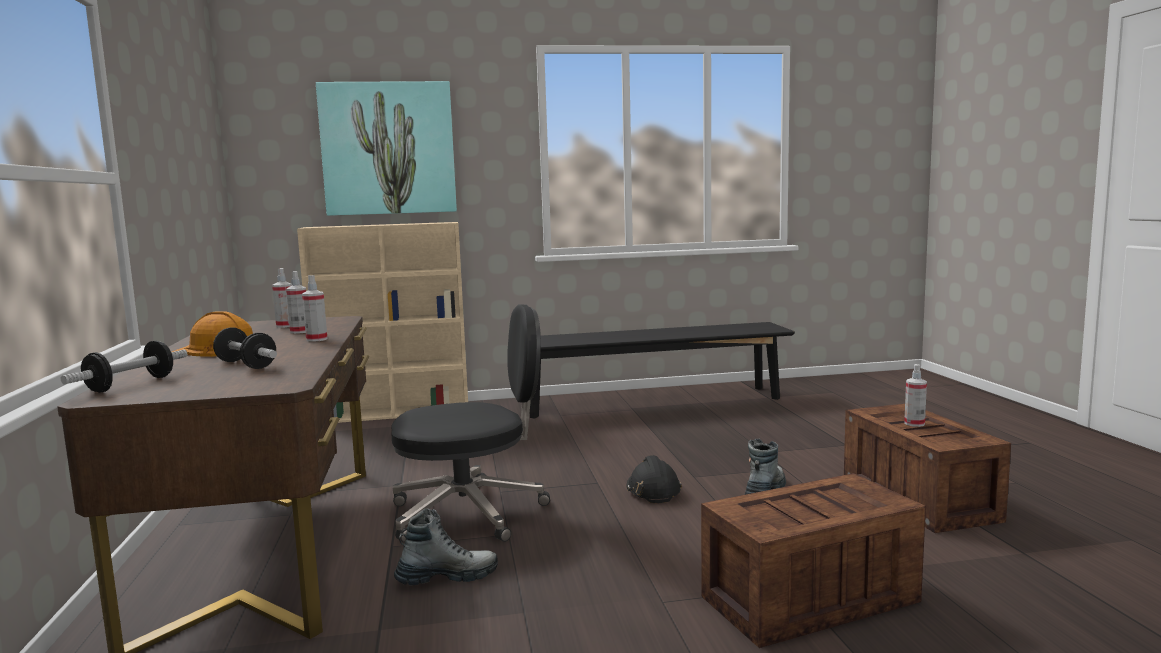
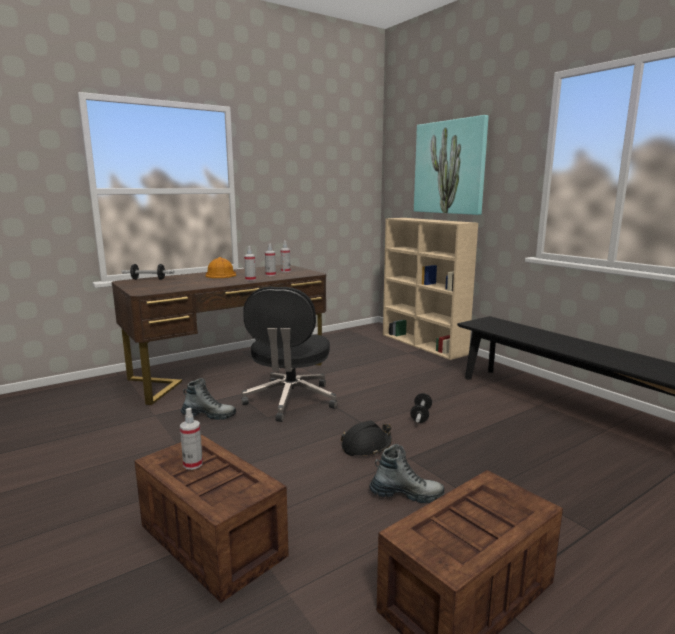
camera: 65 degrees right, 5 degrees up
dumbbell [213,328,277,369] -> dumbbell moved to [410,393,432,423]
black office chair [391,304,550,543] -> black office chair turned 45 degrees clockwise [241,286,338,422]
boot [394,508,498,585] -> boot turned 45 degrees counterclockwise [181,378,236,420]
spray bottle [904,364,927,427] -> spray bottle moved to [180,408,203,470]

